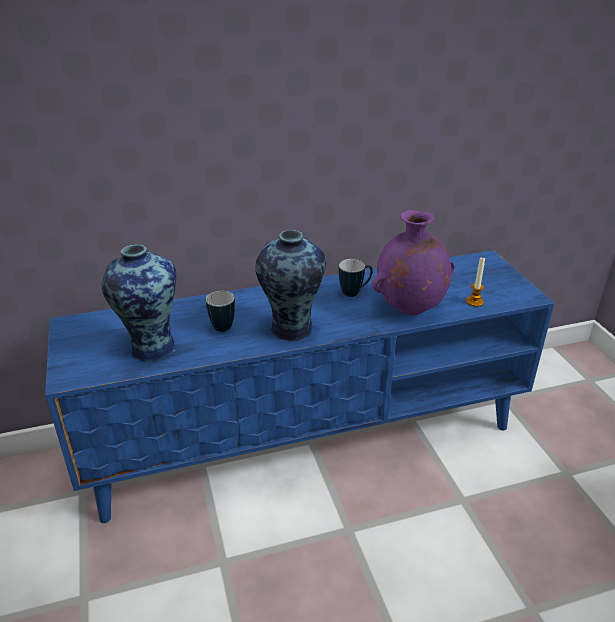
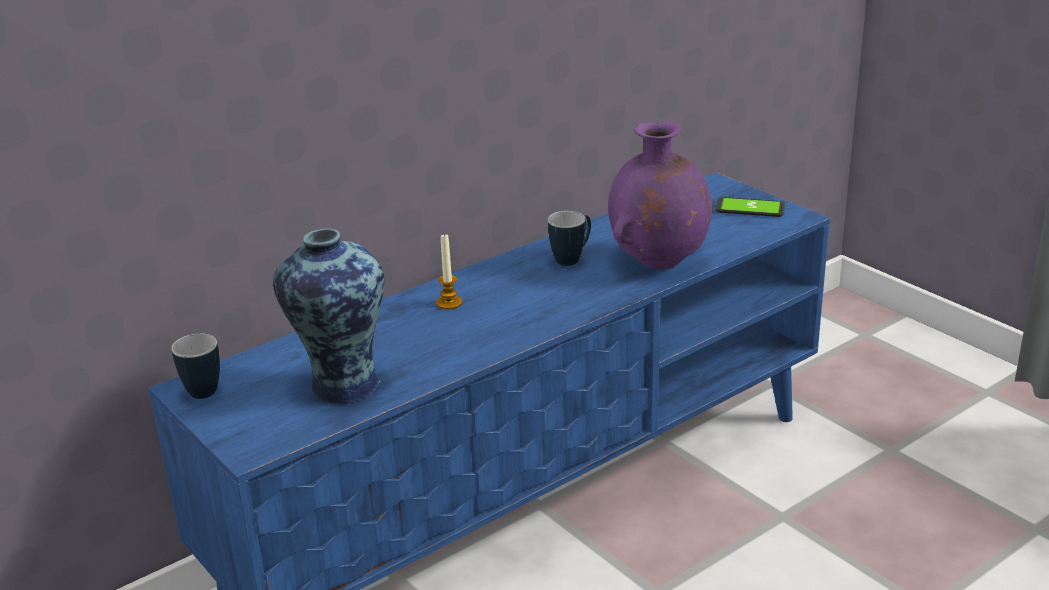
camera: 20 degrees left, 5 degrees down
mug [206,291,235,332] -> mug moved to [172,333,220,399]
vase [255,230,326,341] -> none
candle [466,257,485,307] -> candle moved to [436,234,462,309]
none -> phone [716,197,785,217]

